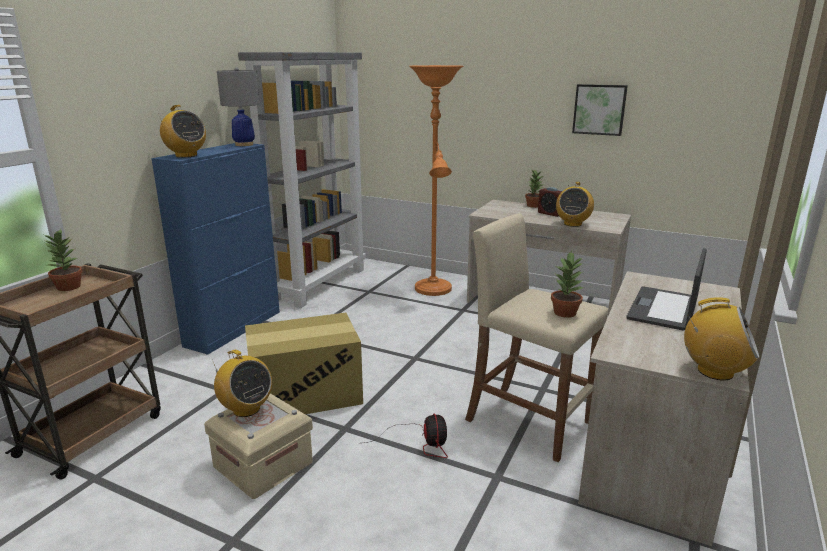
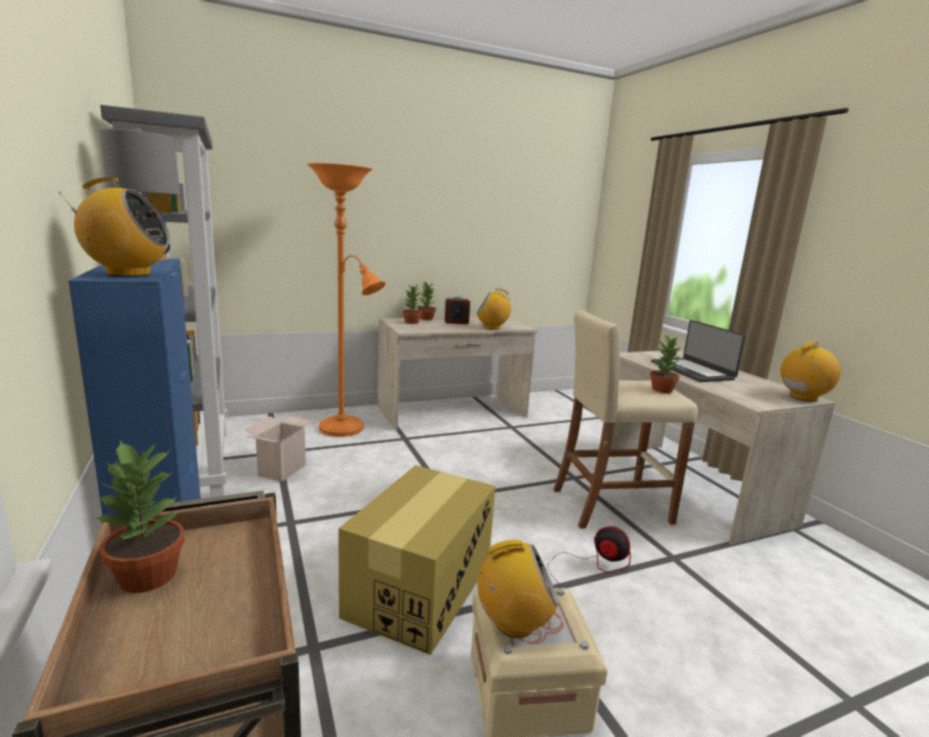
camera: 50 degrees left, 5 degrees down
radio [556,182,594,227] -> radio turned 120 degrees clockwise [476,288,513,330]
picture [572,84,628,136] -> none
none -> cardboard box [244,416,312,482]
none -> potted plant [403,284,422,324]

